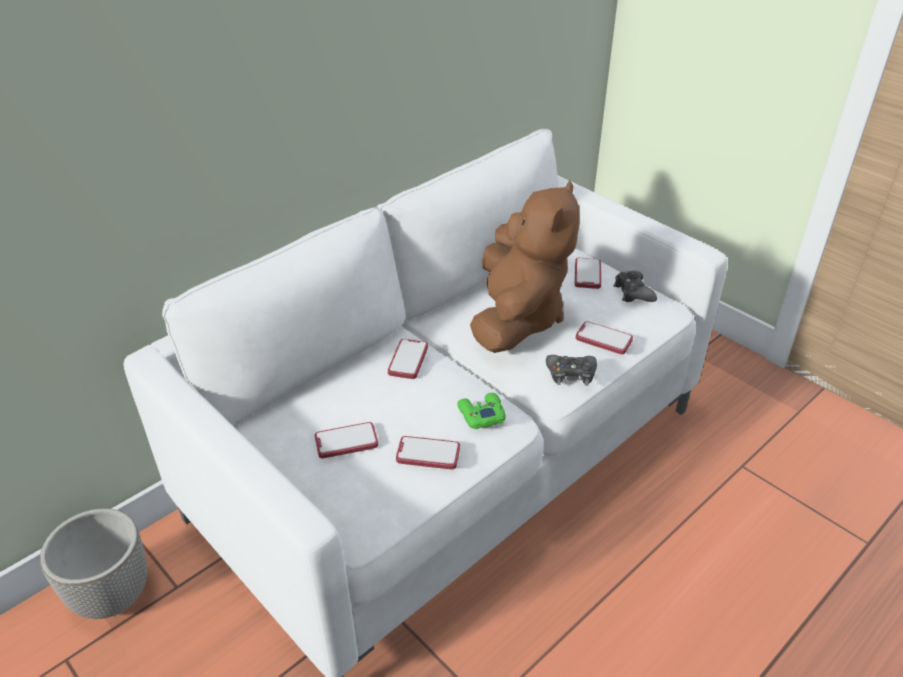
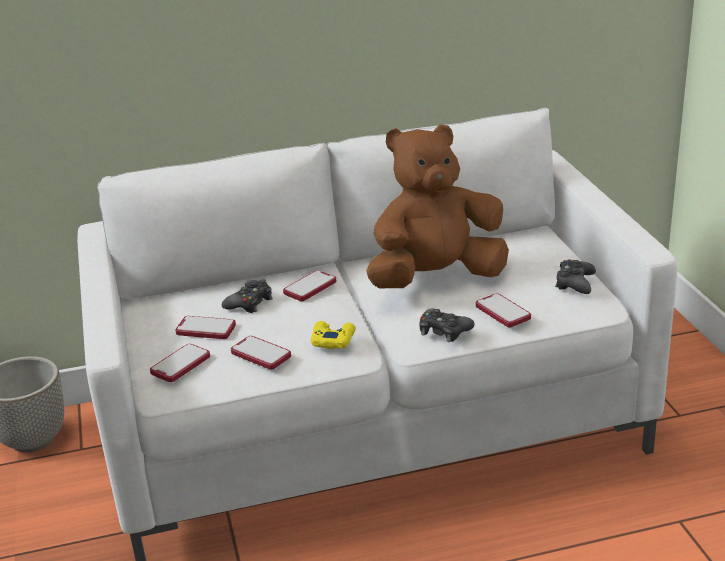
camera: 30 degrees right, 10 degrees down
green game controller [457,393,506,429] -> yellow game controller [311,321,356,349]
brown plush toy [470,180,580,353] -> brown plush toy turned 150 degrees counterclockwise [366,124,509,288]
phone [575,258,601,289] -> phone moved to [150,344,210,382]
none -> black game controller [222,279,273,313]

